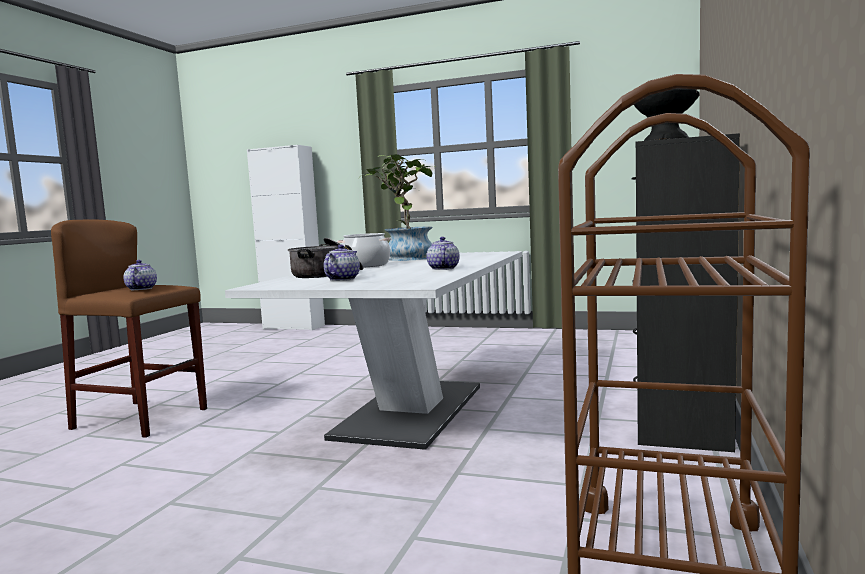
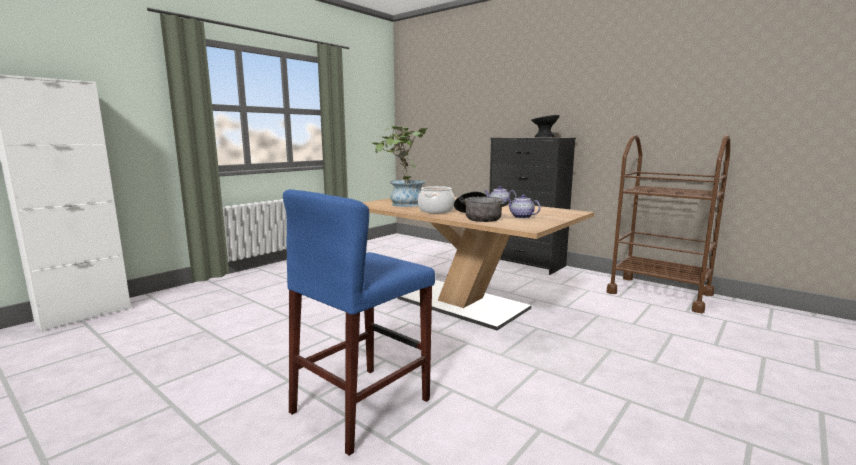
camera: 70 degrees left, 5 degrees up
brown stool [51,220,207,438] -> blue stool [283,189,435,456]
teapot [124,260,157,290] -> none
white dining table [225,251,522,450] -> brown dining table [362,197,594,330]

